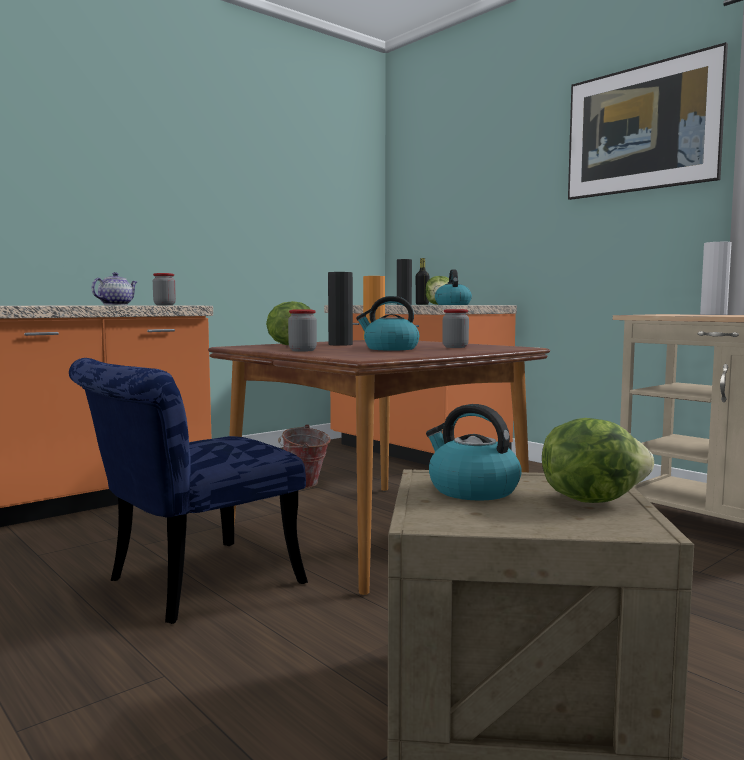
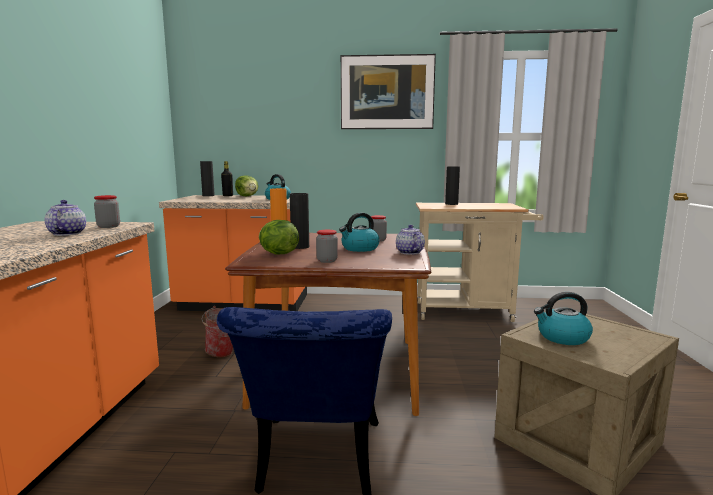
camera: 45 degrees left, 5 degrees up
lettuce [542,418,654,503] -> none
white vase [700,242,732,315] -> black vase [445,166,460,205]
none -> teapot [396,225,425,254]

